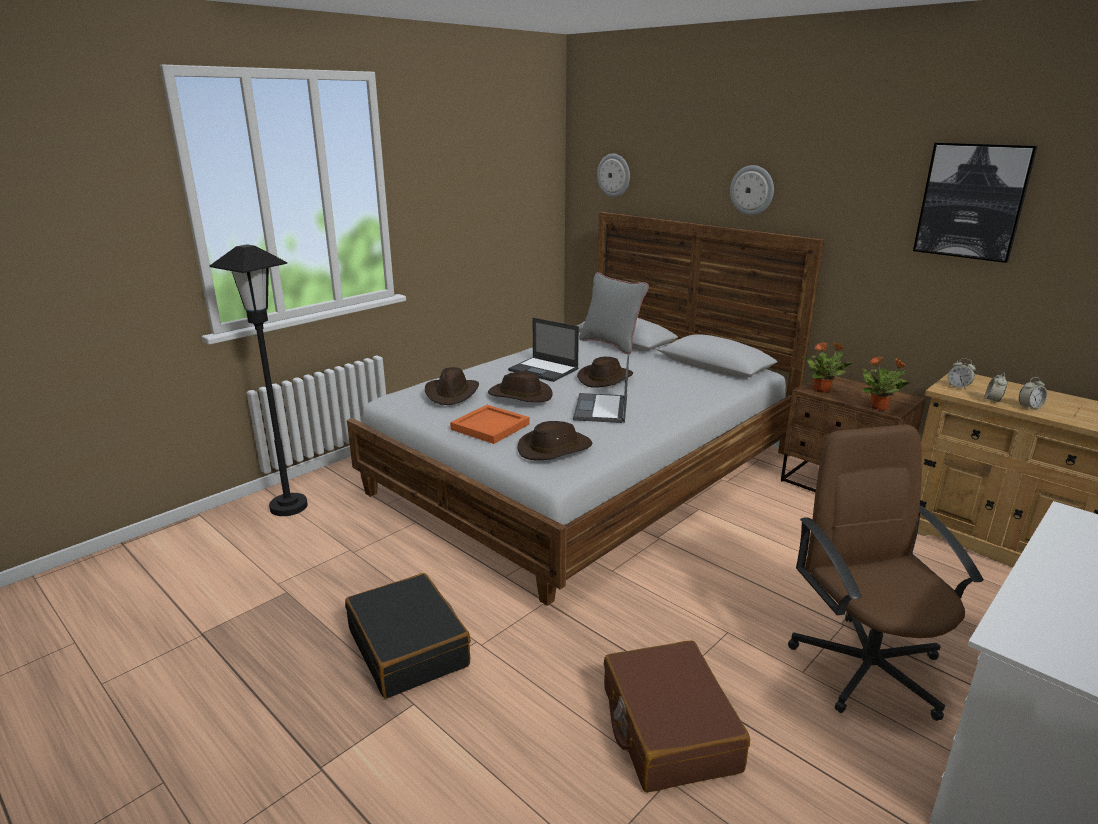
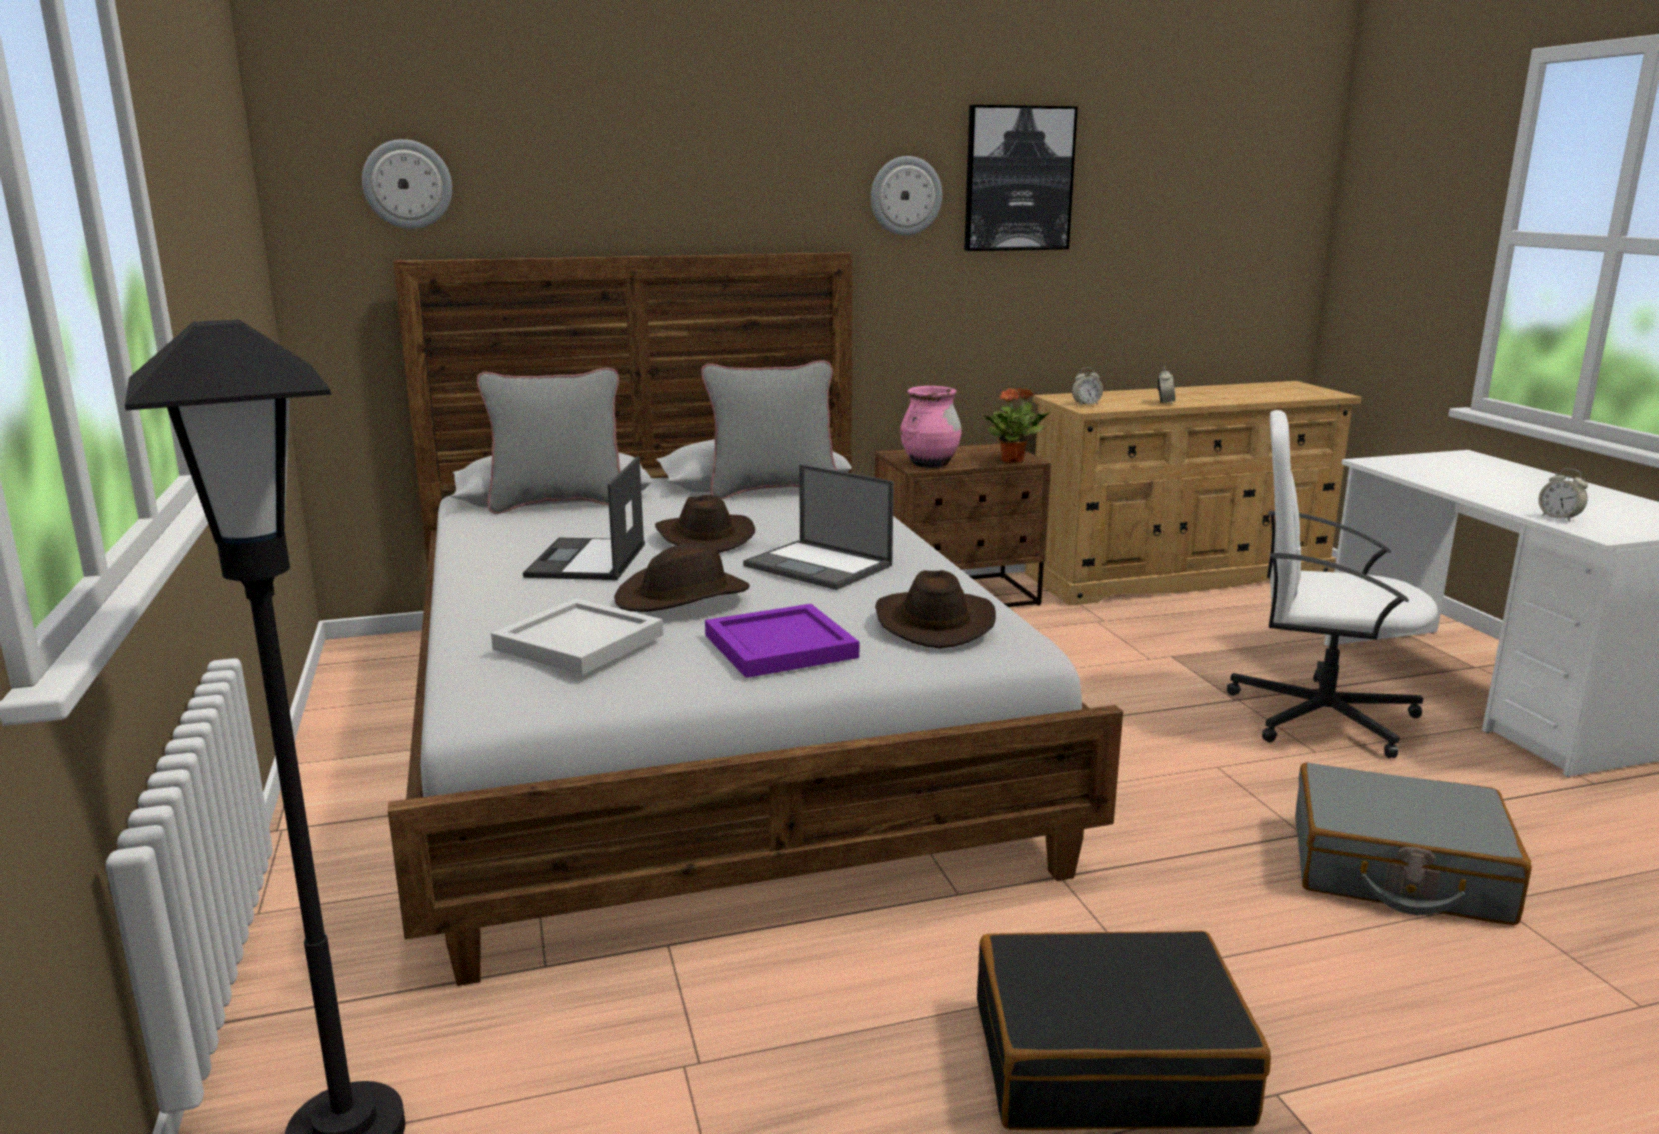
camera: 60 degrees left, 5 degrees down
brown hat [425,367,479,405] -> white tray [491,598,663,675]
orange tray [450,405,529,444] -> purple tray [705,604,859,678]
laptop [508,318,579,382] -> laptop turned 120 degrees clockwise [523,456,645,580]
brown suitcase [604,640,750,793] -> grey suitcase [1295,762,1532,925]
wall clock [730,165,774,215] -> wall clock moved to [871,156,942,236]
brown office chair [788,424,983,721] -> white office chair [1227,410,1438,758]
potted plant [802,342,854,393] -> pink vase [900,386,962,468]
alarm clock [985,372,1007,403] -> alarm clock moved to [1538,468,1588,522]
none -> grey pillow [701,360,837,499]

